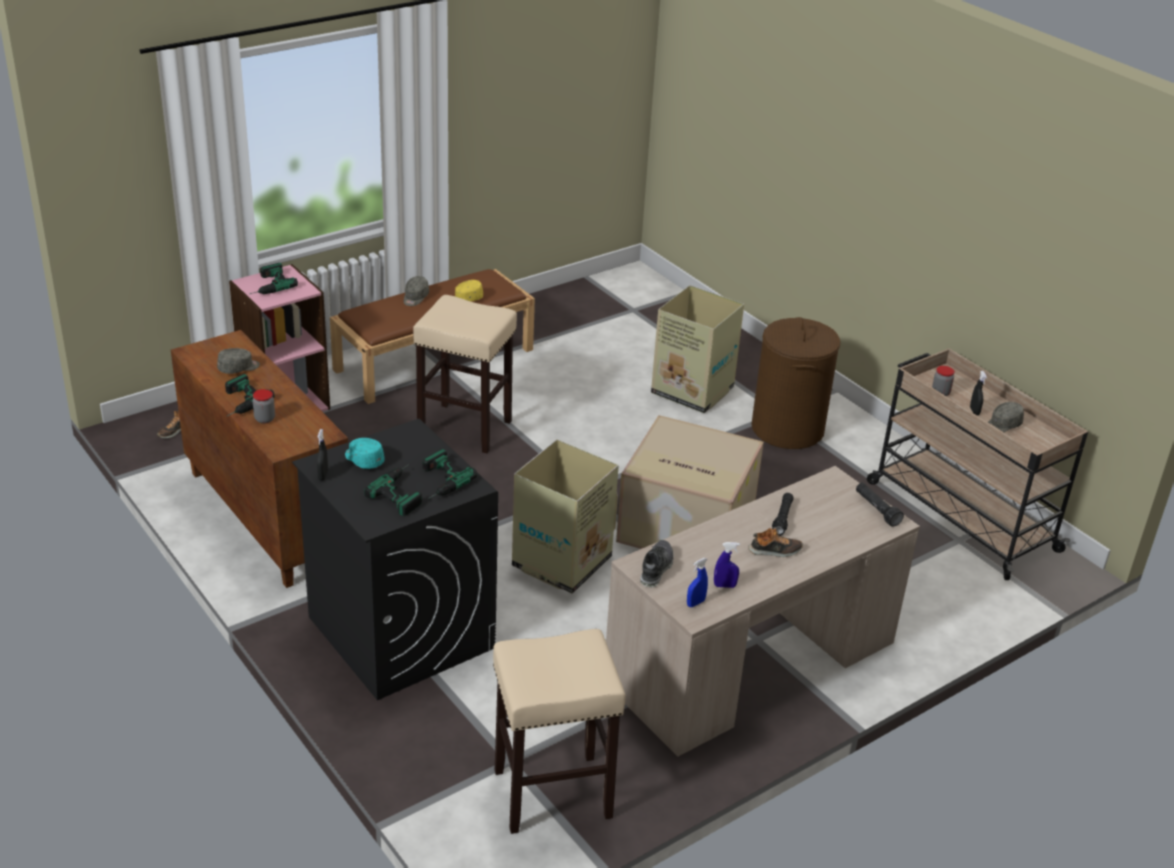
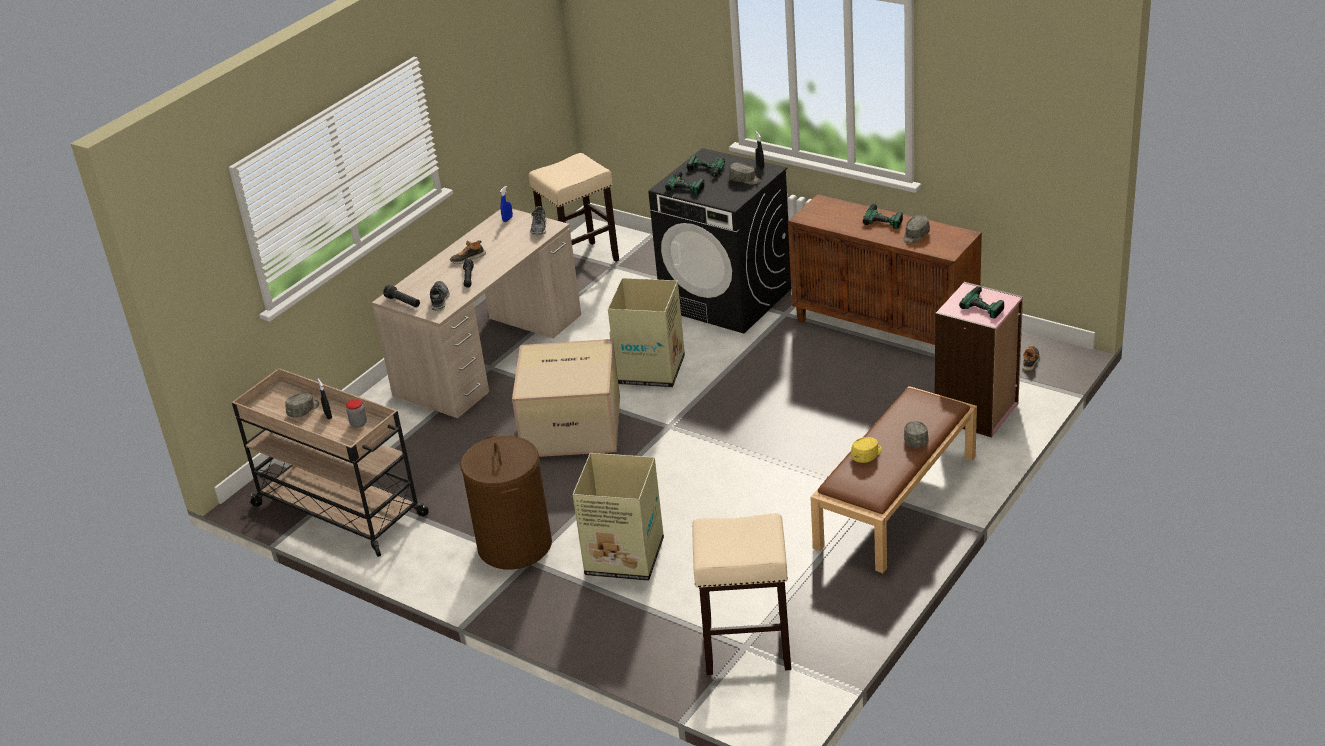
camera: 165 degrees right, 0 degrees up
jar [253,389,275,424] -> none
turquoise cap [345,438,385,469] -> grey cap [729,162,761,185]
beige stool [413,295,517,453] -> beige stool moved to [692,514,791,675]
blue spray bottle [714,542,740,588] -> none
none -> shoe [430,281,450,311]

